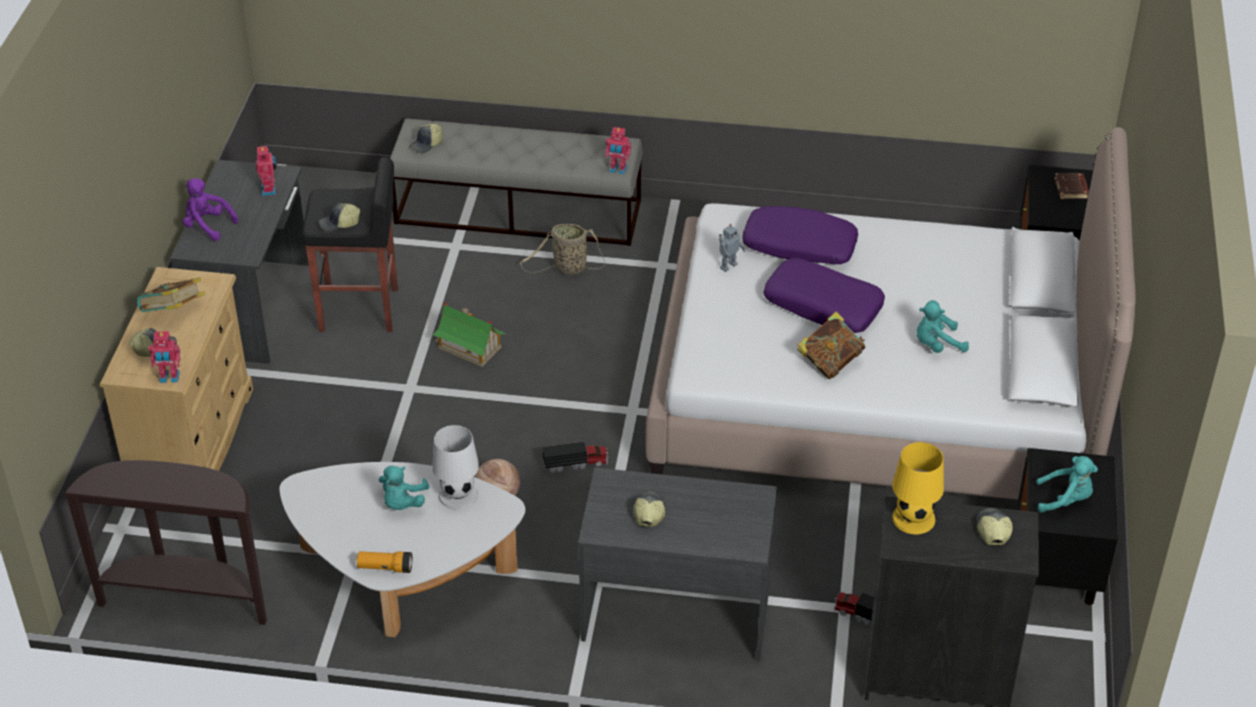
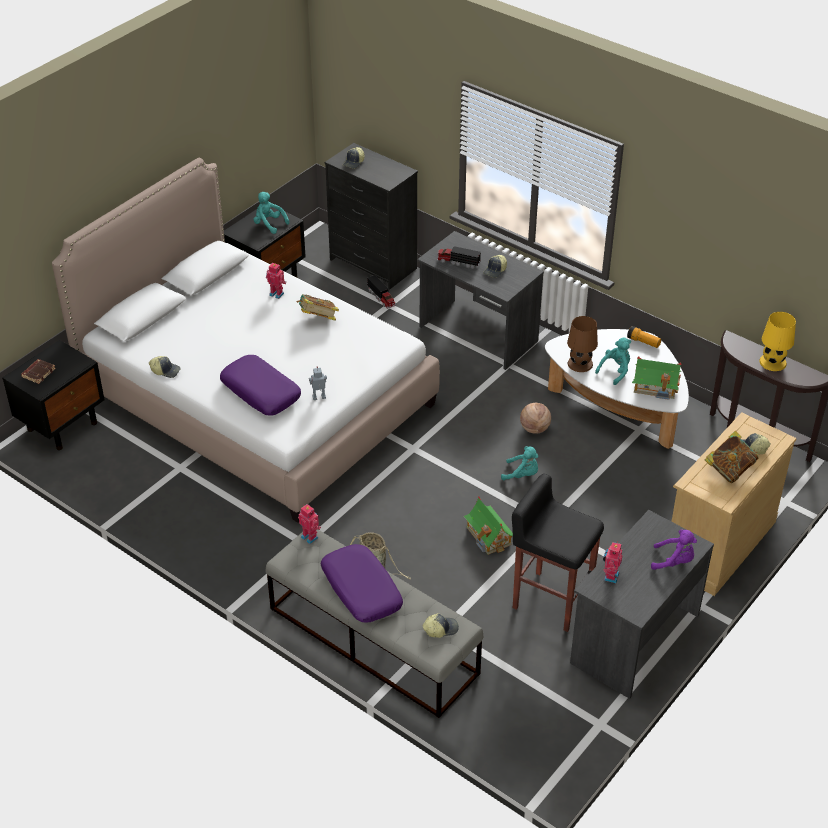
camera: 150 degrees left, 0 degrees up
toy robot [148,331,180,383] -> toy robot moved to [266,263,286,299]
purple plush toy [183,178,238,241] -> purple plush toy turned 45 degrees counterclockwise [651,529,697,570]
cap [319,203,360,232] -> cap moved to [149,356,181,378]
white table lamp [432,425,479,510] -> brown table lamp [567,316,598,372]
toy truck [543,441,609,473] -> toy truck moved to [437,246,481,269]
purple pillow [763,258,885,333] -> purple pillow moved to [321,544,403,623]
yellow table lamp [892,442,944,534] -> yellow table lamp moved to [759,312,796,371]
turquoise plush toy [916,300,969,353] -> turquoise plush toy moved to [501,446,538,480]
none -> toy house [632,357,681,400]

